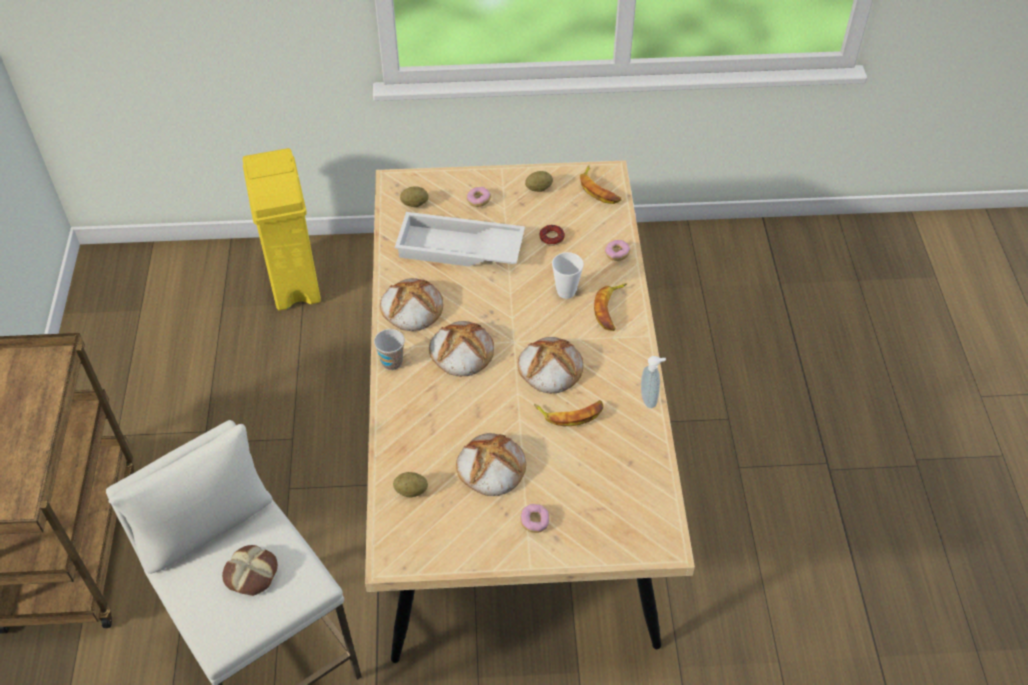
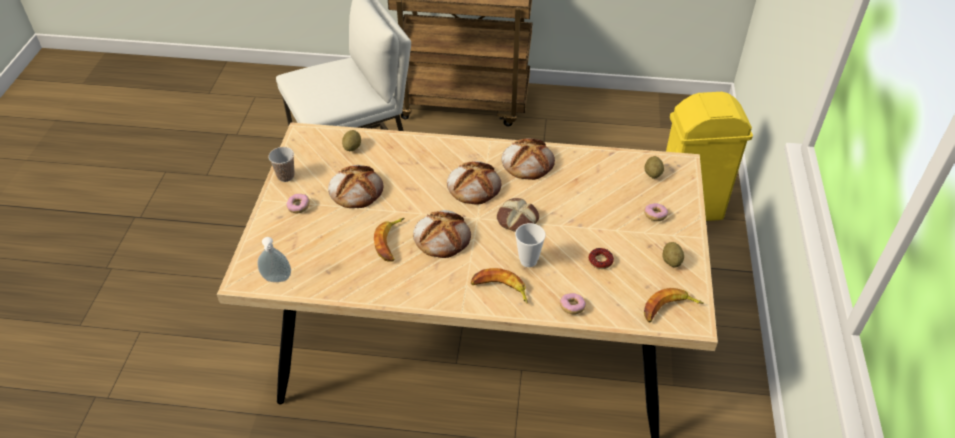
camera: 100 degrees right, 5 degrees down
bread [222,545,278,596] -> bread moved to [497,198,539,232]
cup [374,329,405,370] -> cup moved to [268,147,295,182]
white tray [395,212,525,267] -> none
soap dispenser [641,356,666,408] -> soap dispenser moved to [257,237,291,282]

